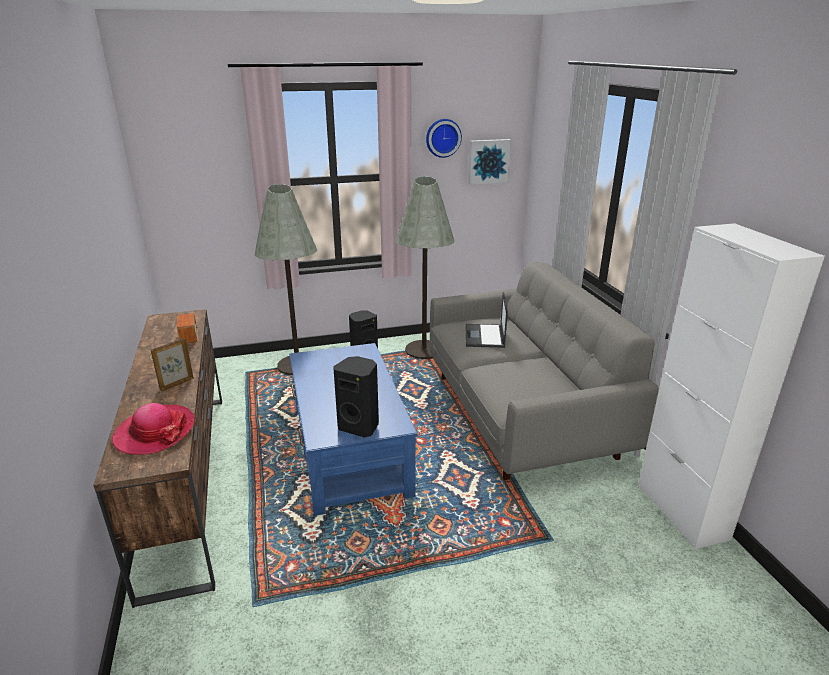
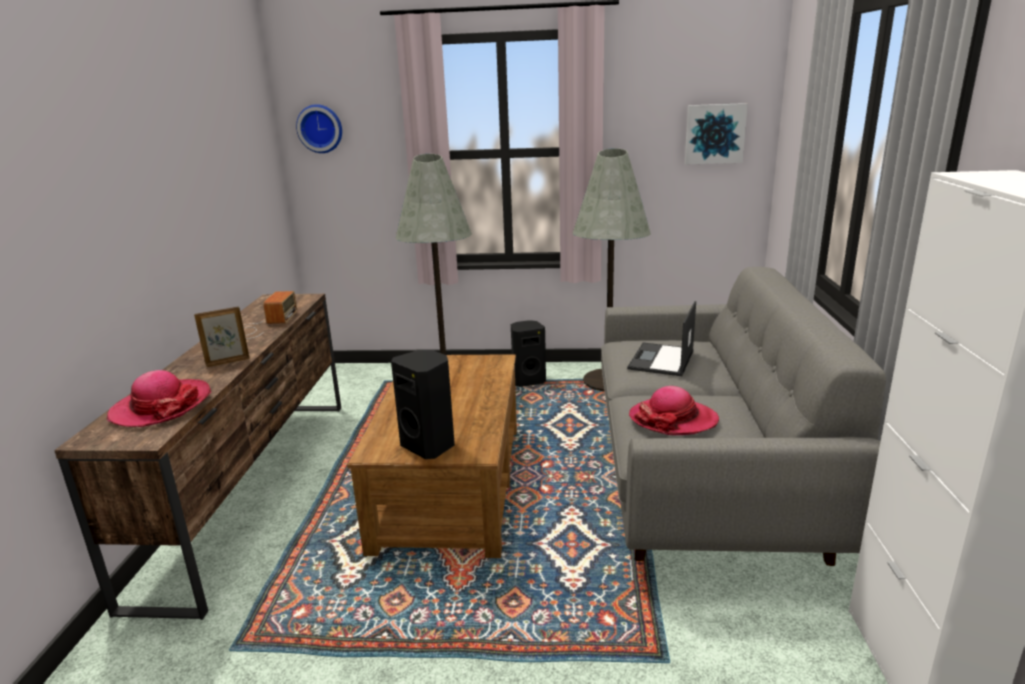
camera: 20 degrees right, 5 degrees down
blue coffee table [289,343,417,516] -> brown coffee table [347,354,517,558]
wall clock [426,119,462,158] -> wall clock moved to [296,104,342,153]
none -> hat [629,386,719,435]

